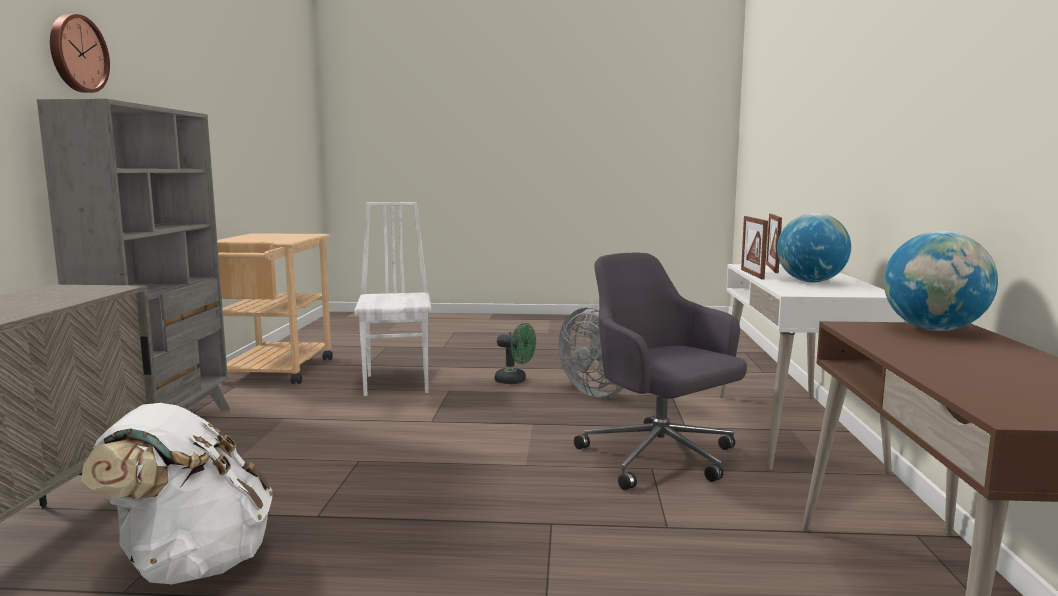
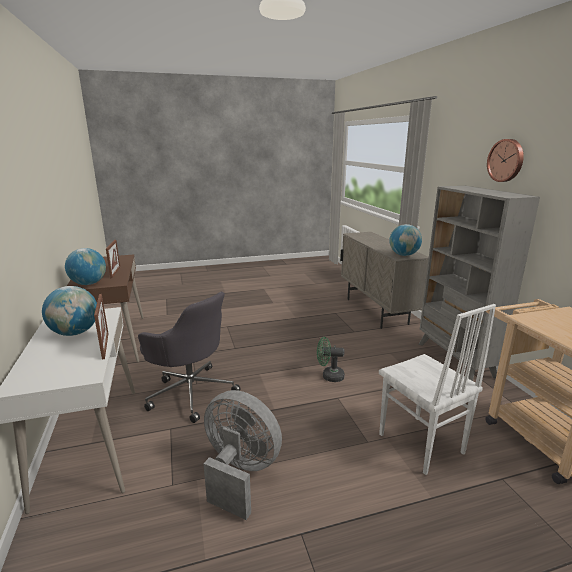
camera: 160 degrees right, 10 degrees up
white backpack [81,403,273,585] -> none
green fan [495,323,536,384] -> green fan moved to [317,337,345,382]
picture frame [766,214,782,273] -> picture frame moved to [106,240,120,278]
none -> globe [389,224,422,256]

